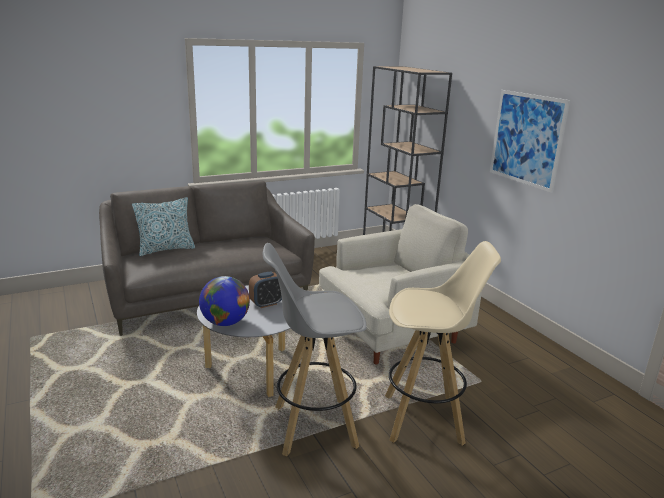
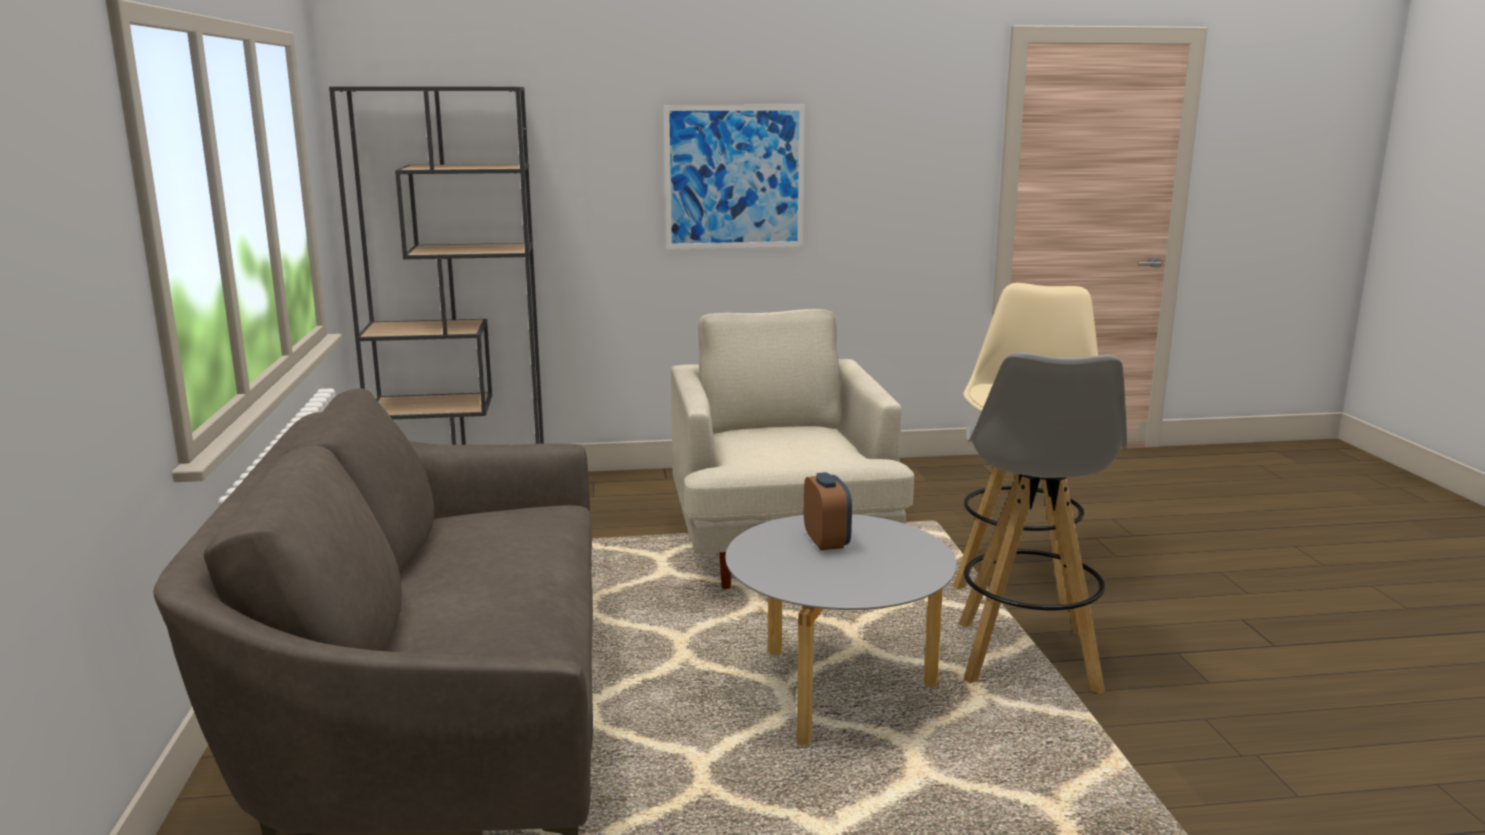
camera: 70 degrees left, 5 degrees down
pillow [132,197,195,256] -> none
globe [199,276,250,326] -> none

